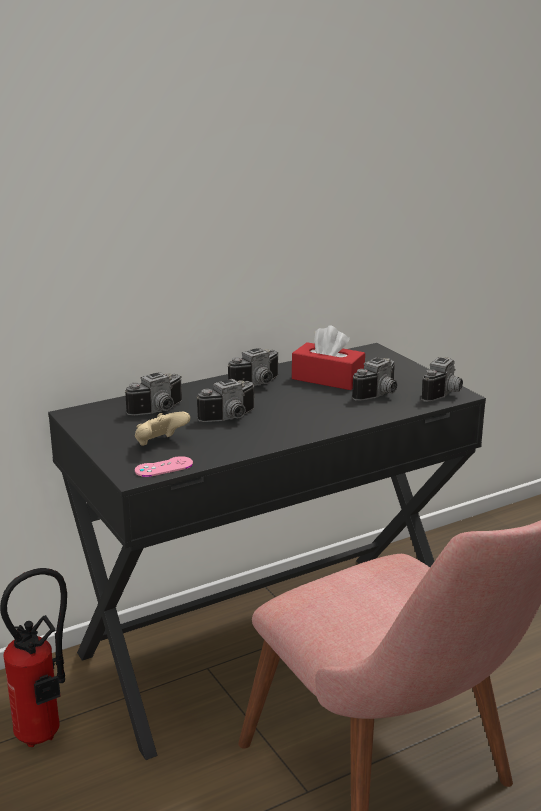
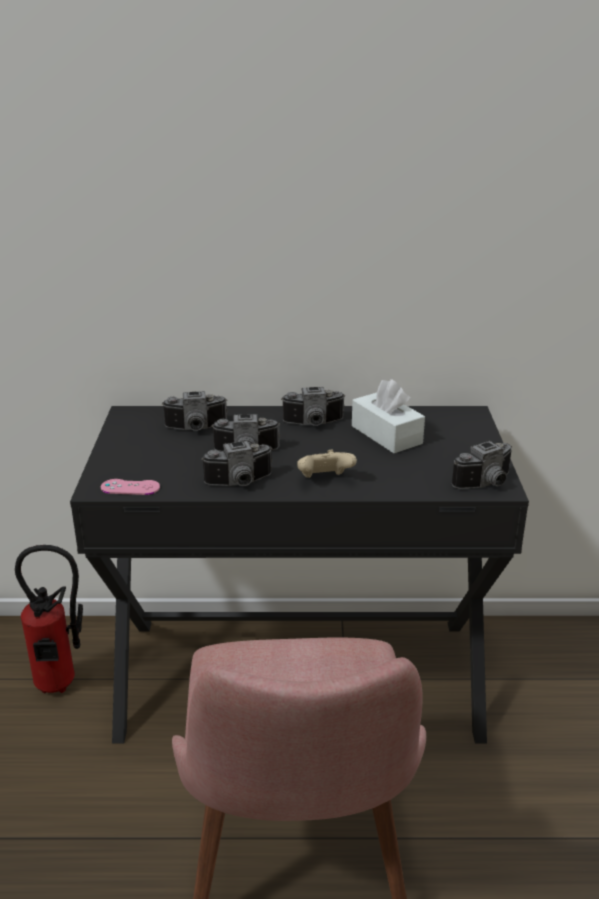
camera: 30 degrees right, 5 degrees up
beige game controller [135,412,190,446] -> beige game controller moved to [297,450,357,478]
red tissue box [292,325,365,390] -> white tissue box [352,379,425,453]
camera [352,357,397,401] -> camera moved to [201,441,272,486]

